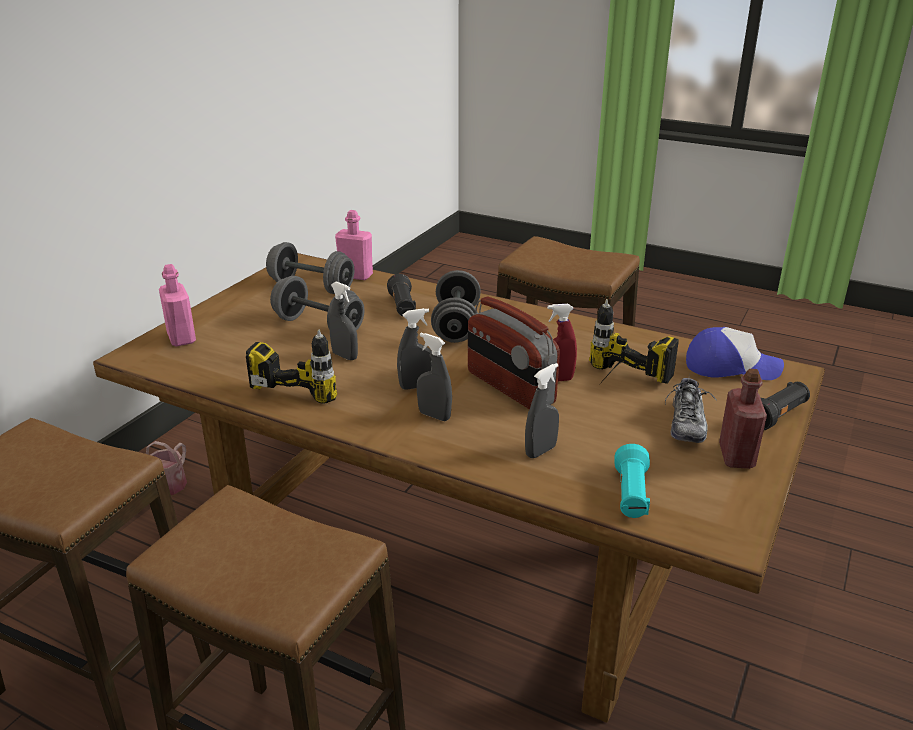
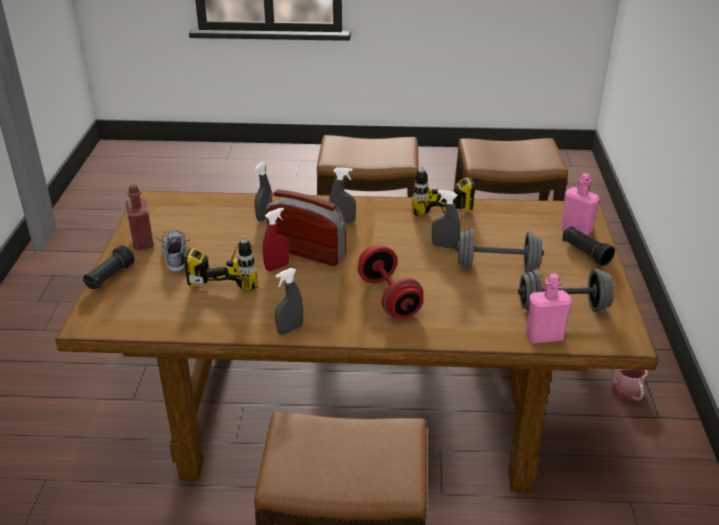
camera: 155 degrees right, 5 degrees up
black flashlight [387,274,416,316] -> black flashlight moved to [562,226,615,266]
grey spray bottle [397,308,432,390] -> grey spray bottle moved to [275,268,303,335]
grey dumbbell [431,270,481,343] -> red dumbbell [358,245,423,319]
turquoise flashlight [614,444,650,518] -> none
cap [686,327,784,380] -> none

